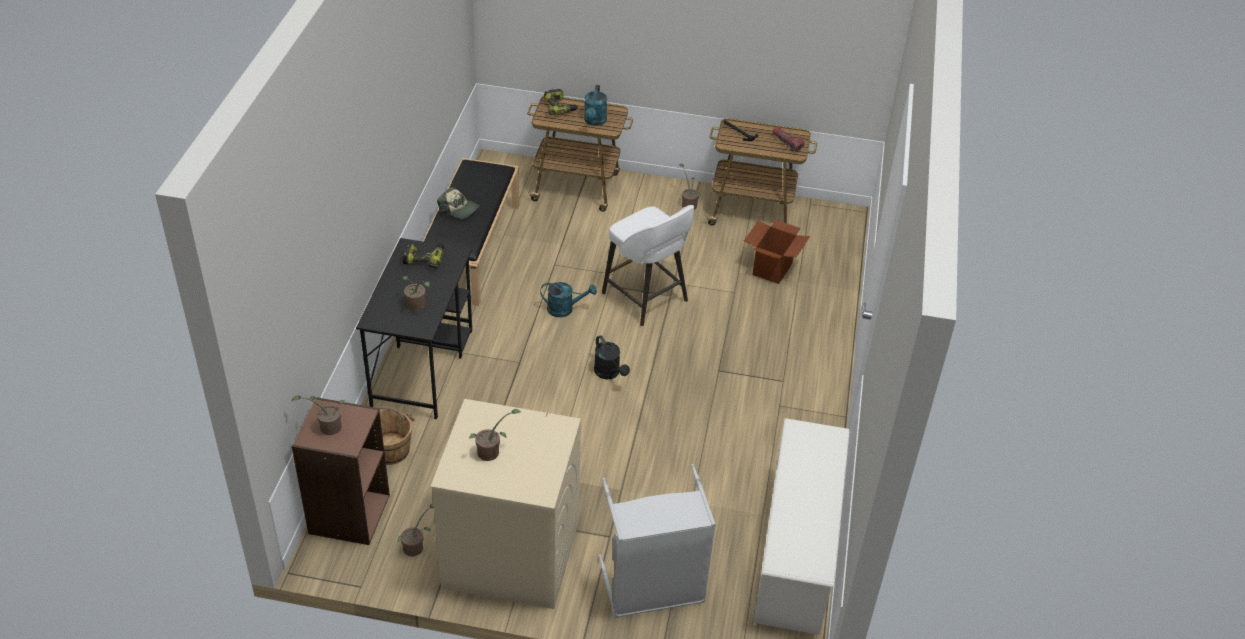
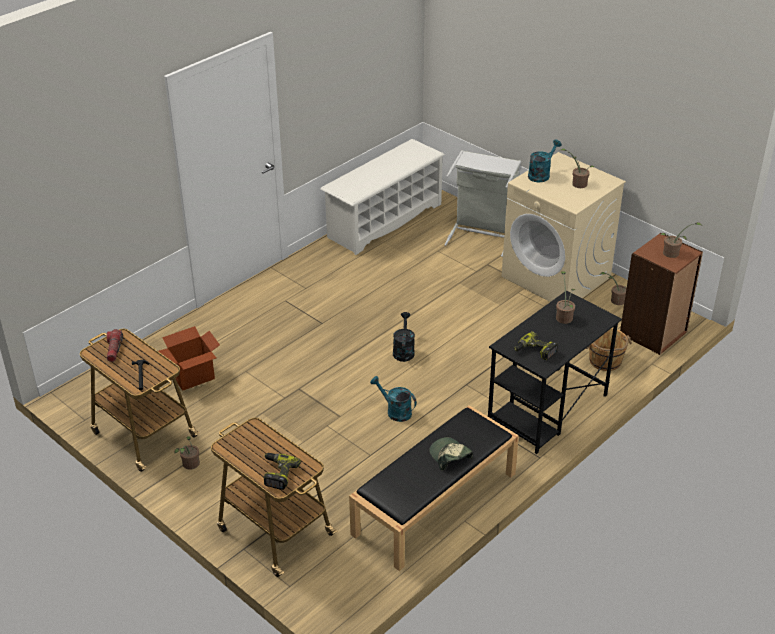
camera: 145 degrees left, 5 degrees down
turquoise watering can [584,85,607,126] -> turquoise watering can moved to [528,139,562,182]
white stool [602,205,694,326] -> none

